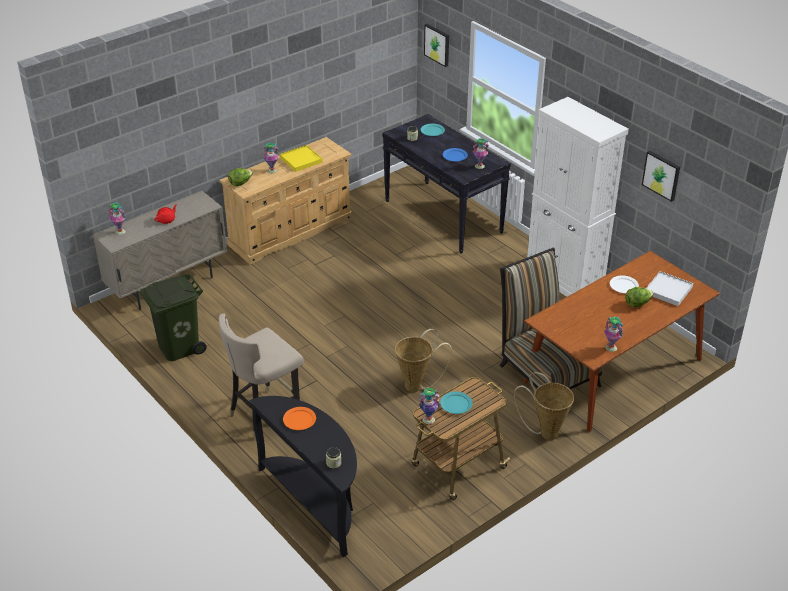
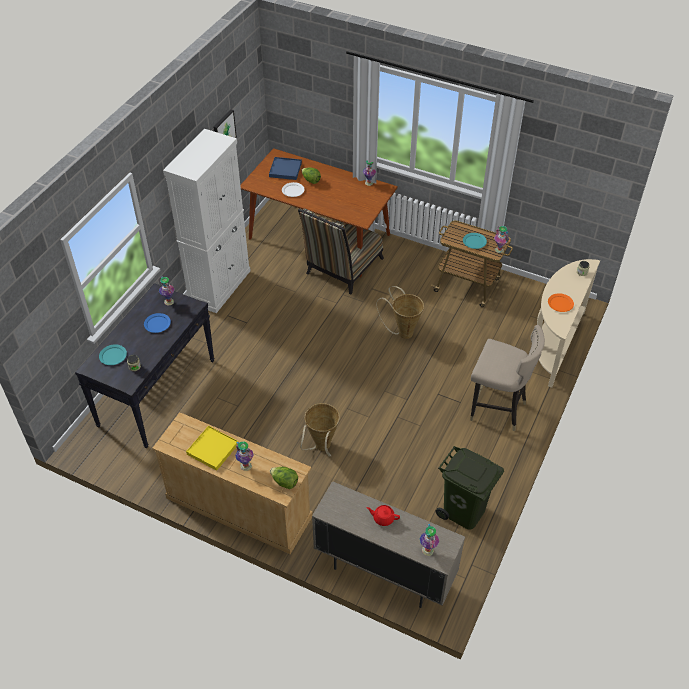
camera: 115 degrees left, 10 degrees up
black console table [249,396,357,557] -> beige console table [537,259,600,387]
picture [424,24,449,67] -> none
basket [514,372,574,440] -> basket moved to [300,403,340,457]
white tray [646,271,693,306] -> blue tray [269,157,302,180]

